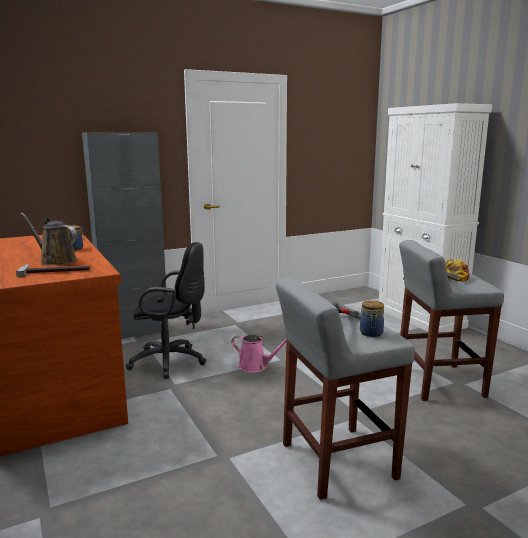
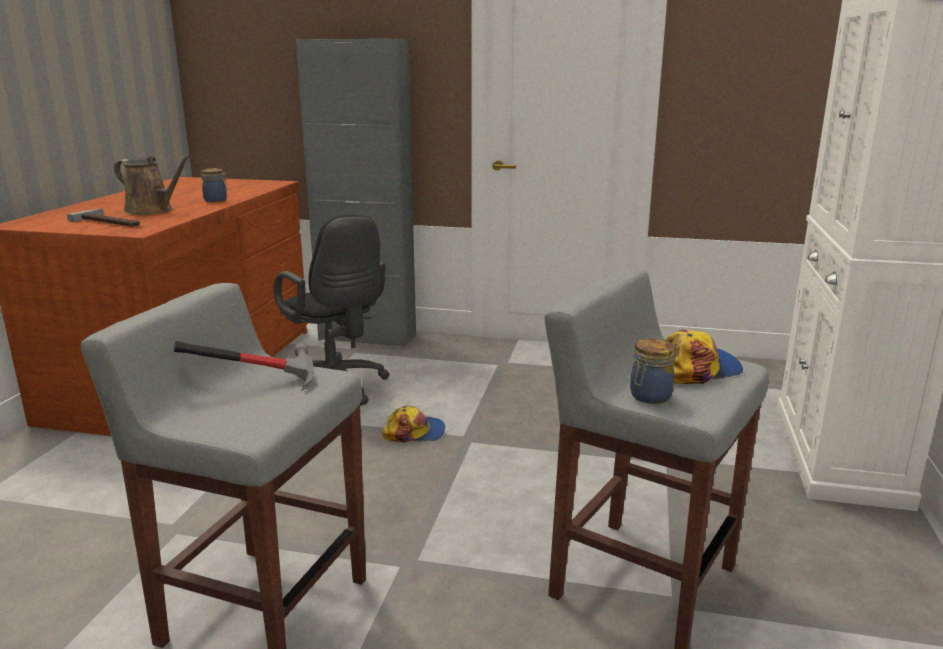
camera: 40 degrees right, 5 degrees up
brown watering can [21,213,77,265] -> brown watering can turned 135 degrees clockwise [114,154,192,215]
pink watering can [231,335,287,373] -> cap [382,406,445,443]
jar [360,301,384,337] -> jar moved to [630,338,675,404]

